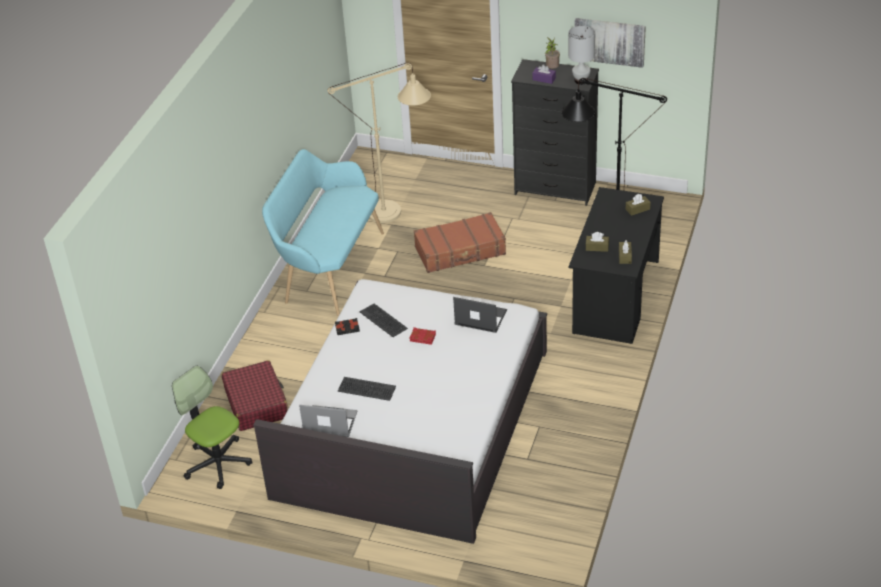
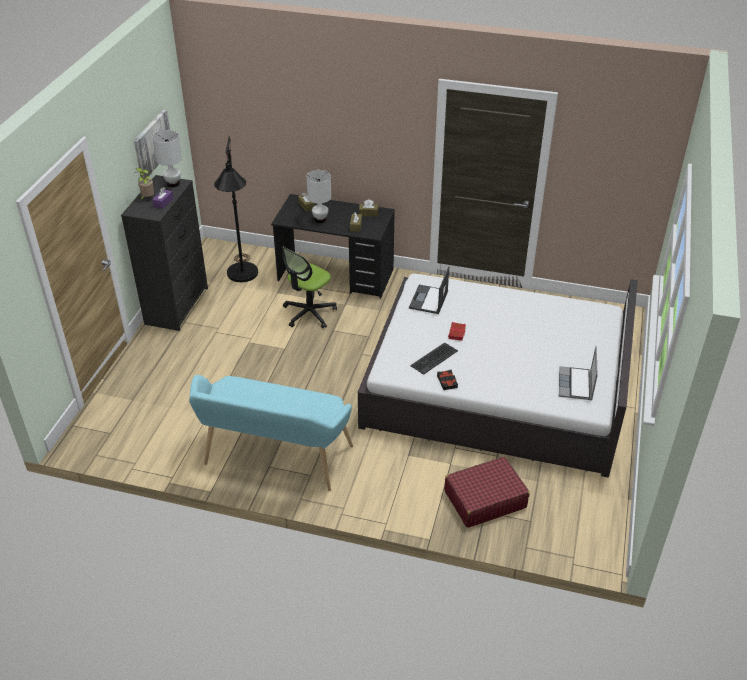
camera: 95 degrees left, 0 degrees up
office chair [172,366,253,489] -> office chair moved to [282,246,337,328]
beige floor lamp [327,63,431,223] -> none
keyboard [338,377,396,401] -> none
brown suitcase [414,212,506,273] -> none
none -> white table lamp [306,170,331,223]

